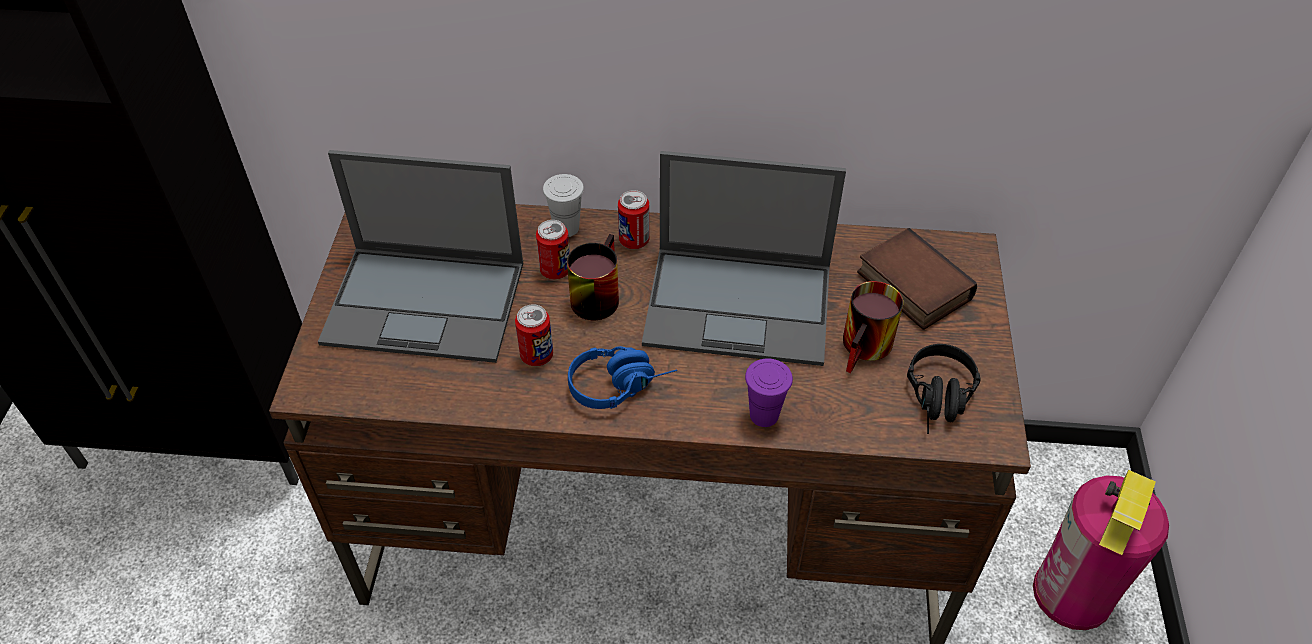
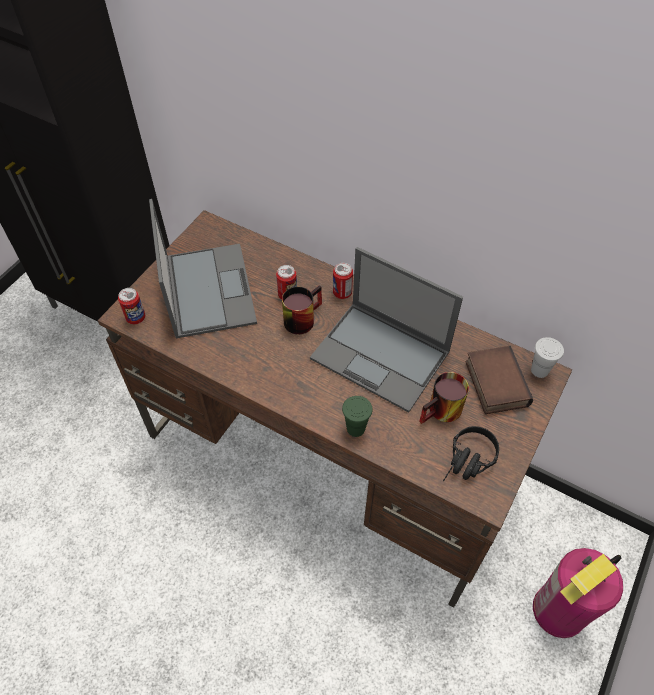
camera: 25 degrees right, 5 degrees up
laptop [318,150,524,363] -> laptop turned 135 degrees counterclockwise [149,199,257,338]
can [515,304,553,366] -> can moved to [118,288,146,324]
white cup [543,174,584,237] -> white cup moved to [531,337,564,378]
blue headphones [568,346,677,409] -> none
purple cup [745,358,793,427] -> green cup [342,396,373,437]

